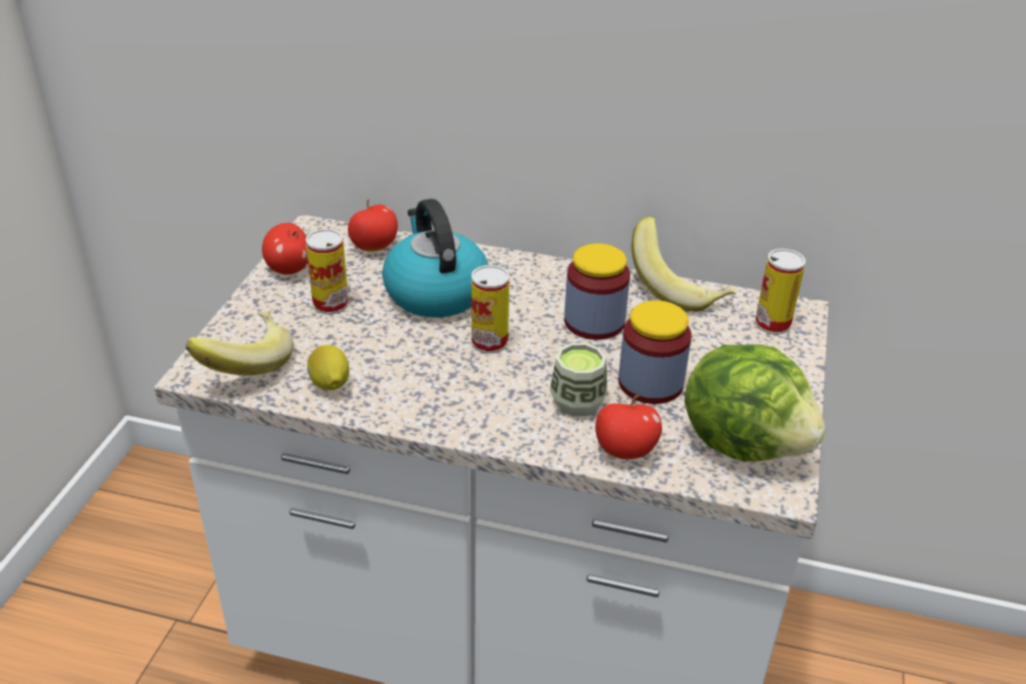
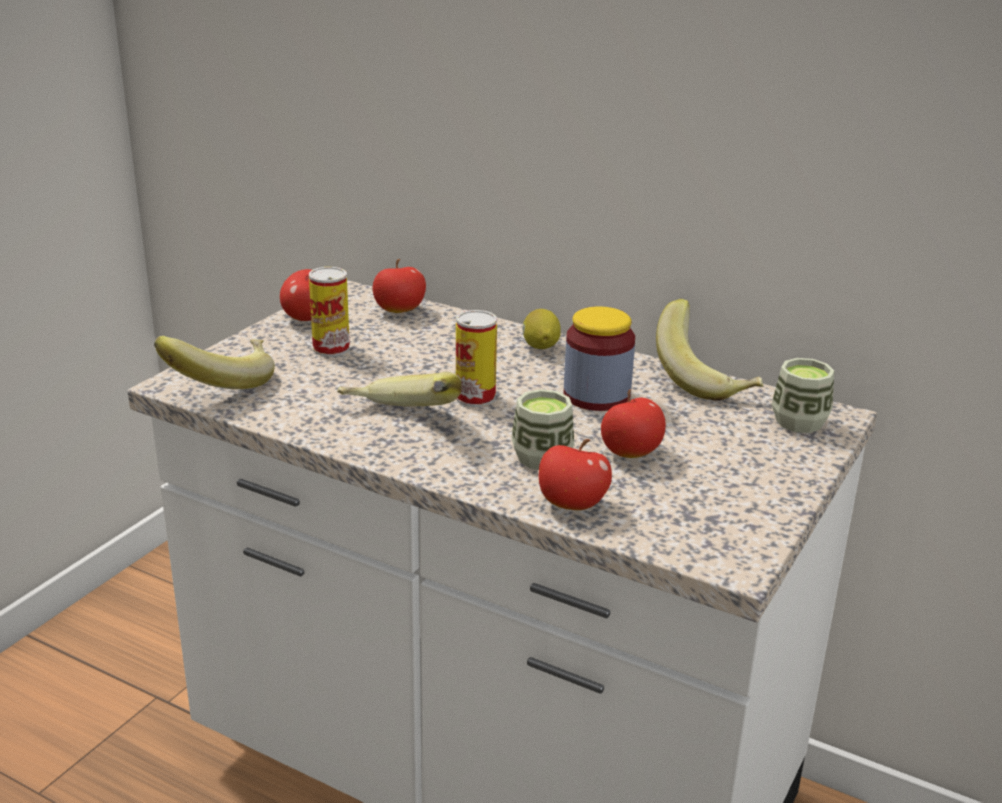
camera: 15 degrees right, 10 degrees down
lemon [307,345,349,390] -> lemon moved to [522,309,561,349]
kettle [382,199,489,318] -> none
jar [618,300,692,404] -> apple [601,389,666,458]
lettuce [684,345,826,462] -> none
can [755,249,806,335] -> cup [772,358,834,433]
none -> banana [337,372,461,407]

